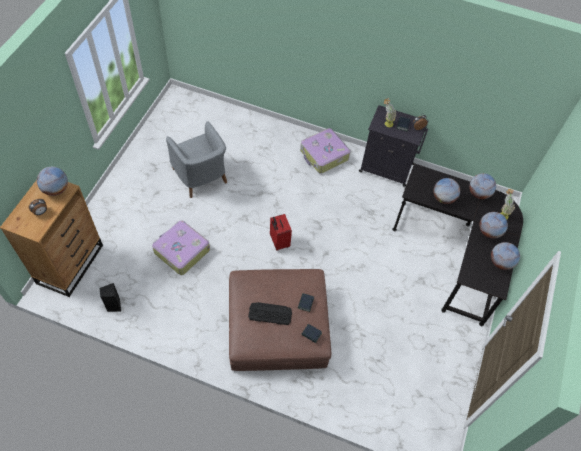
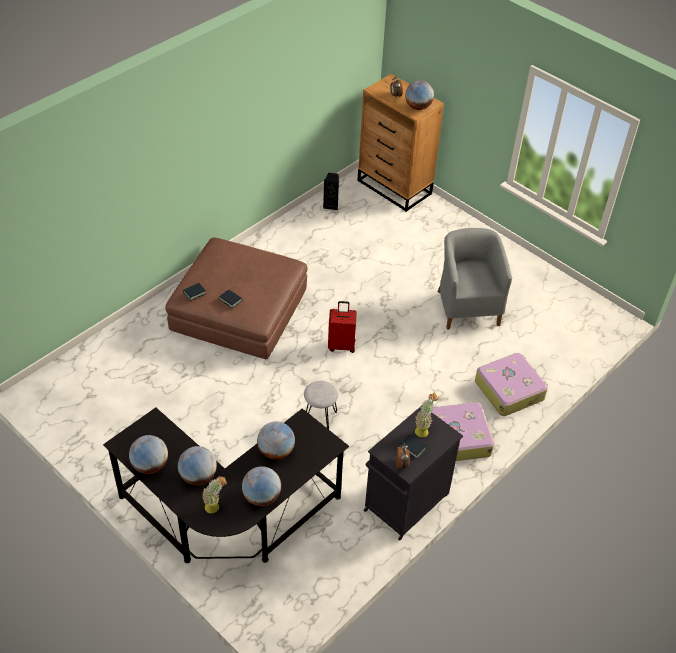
camera: 115 degrees right, 10 degrees down
suitcase [152,220,210,275] -> suitcase moved to [475,353,548,416]
grey armchair [166,121,227,198] -> grey armchair turned 90 degrees clockwise [437,228,512,330]
keyboard [248,302,292,325] -> none
none -> grey stool [304,381,338,429]

